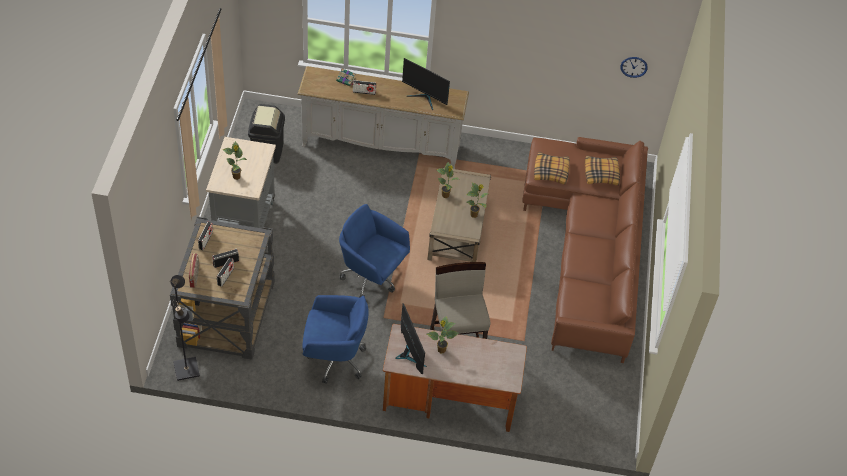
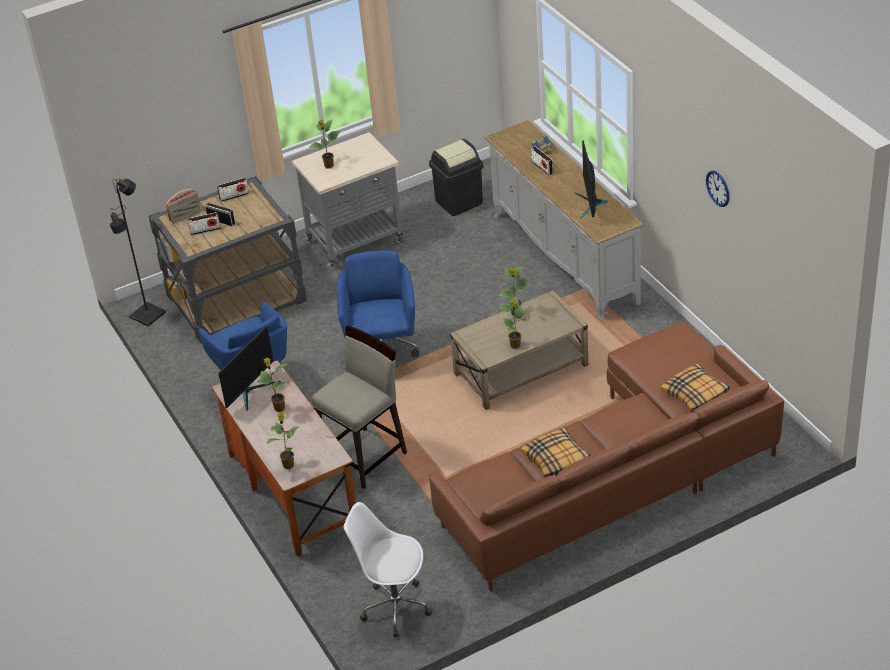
camera: 60 degrees right, 10 degrees down
pillow [534,152,569,185] -> pillow moved to [521,428,590,478]
wall clock [620,57,648,78] -> wall clock moved to [706,171,730,207]
none -> potted plant [267,412,300,469]
none -> white office chair [344,502,432,637]

